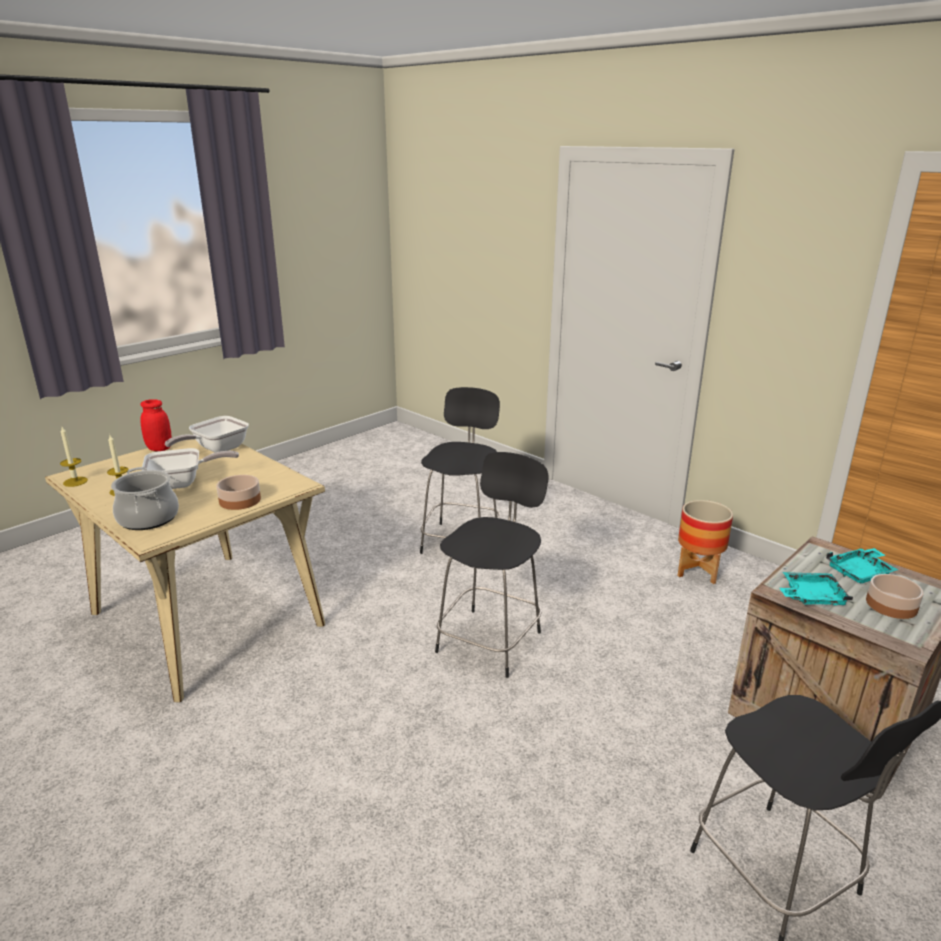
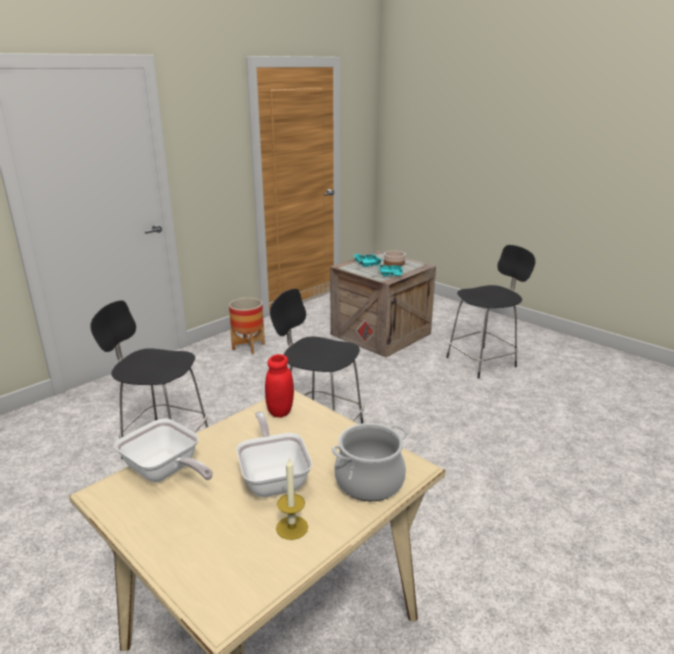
camera: 90 degrees left, 0 degrees up
candle [60,427,88,487] -> none
red jar [140,399,172,451] -> red jar moved to [265,354,294,418]
bowl [216,475,261,510] -> none

